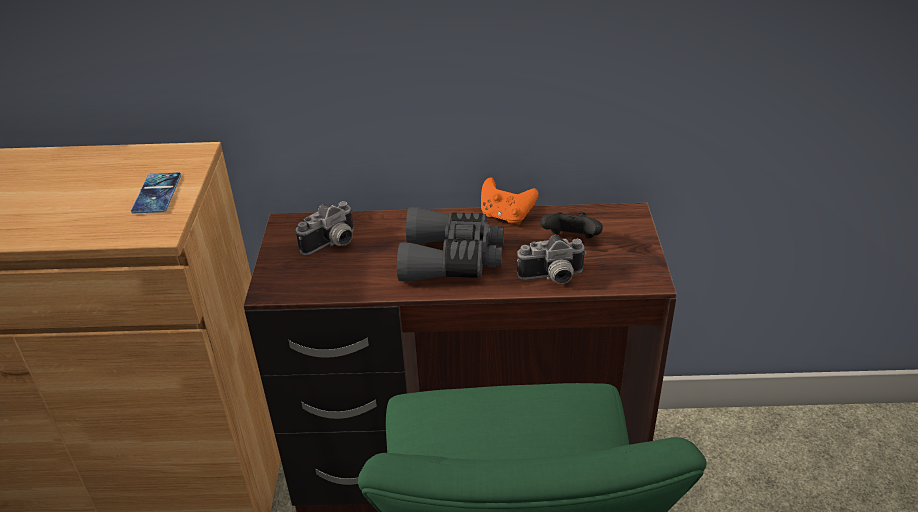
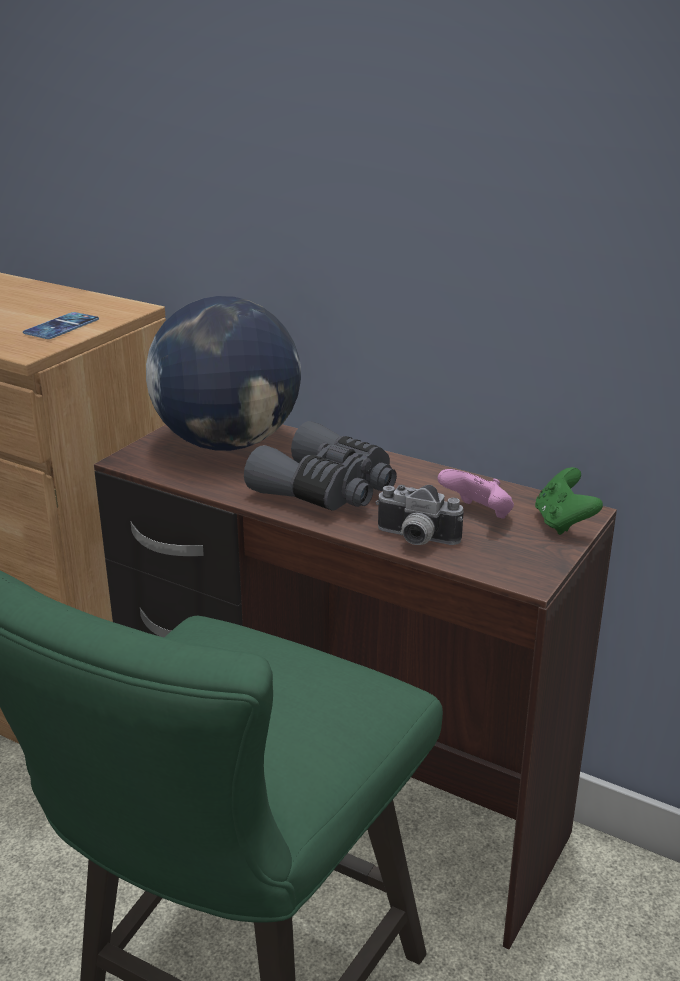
camera: 30 degrees right, 10 degrees down
camera [296,201,354,255] -> globe [146,296,301,451]
orange game controller [481,177,539,225] -> none
black game controller [540,212,603,239] -> pink game controller [438,469,514,519]
none -> green game controller [535,467,603,535]

